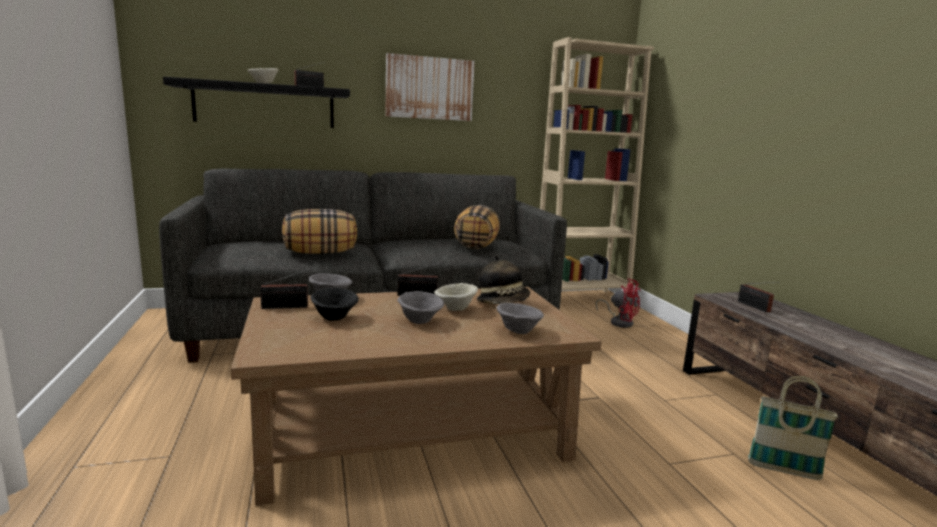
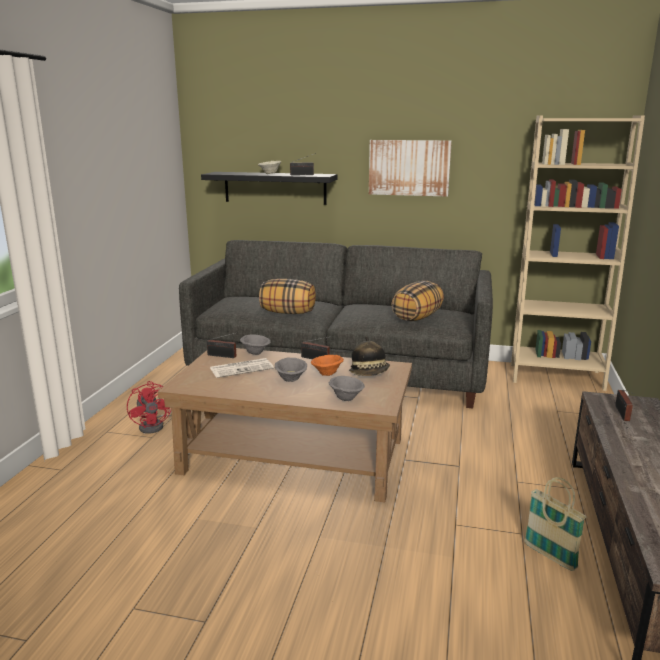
camera: 30 degrees right, 5 degrees up
black bowl [310,288,359,321] -> newspaper [210,358,274,378]
beige bowl [434,283,478,311] -> orange bowl [311,355,344,376]
red fan [596,278,641,328] -> red fan moved to [127,381,172,434]

